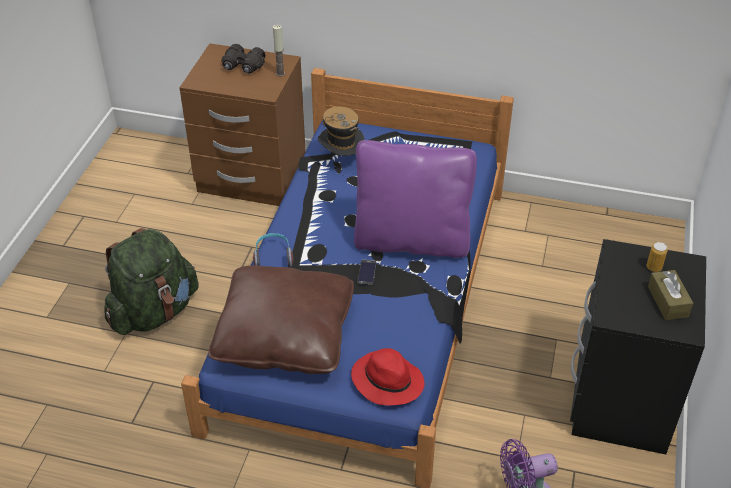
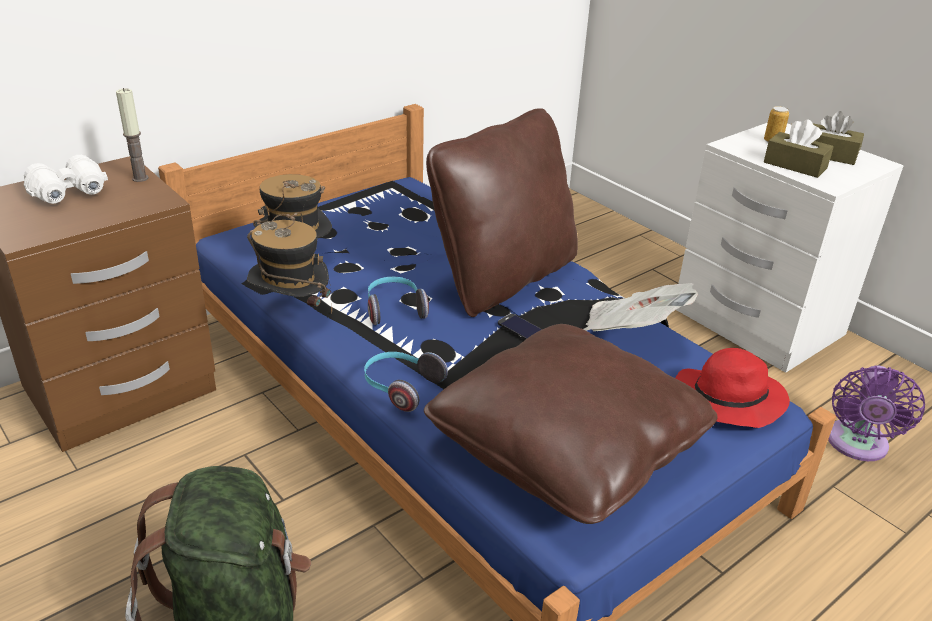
camera: 55 degrees left, 10 degrees down
black binoculars [221,44,265,74] -> white binoculars [24,155,108,204]
purple pillow [354,140,477,258] -> brown pillow [426,109,578,317]
black nightstand [570,239,706,454] -> white nightstand [676,123,904,373]
none -> hat [247,212,332,314]
none -> headphones [368,277,429,325]
none -> newspaper [583,283,698,331]
none -> brown tissue box [764,120,834,178]

